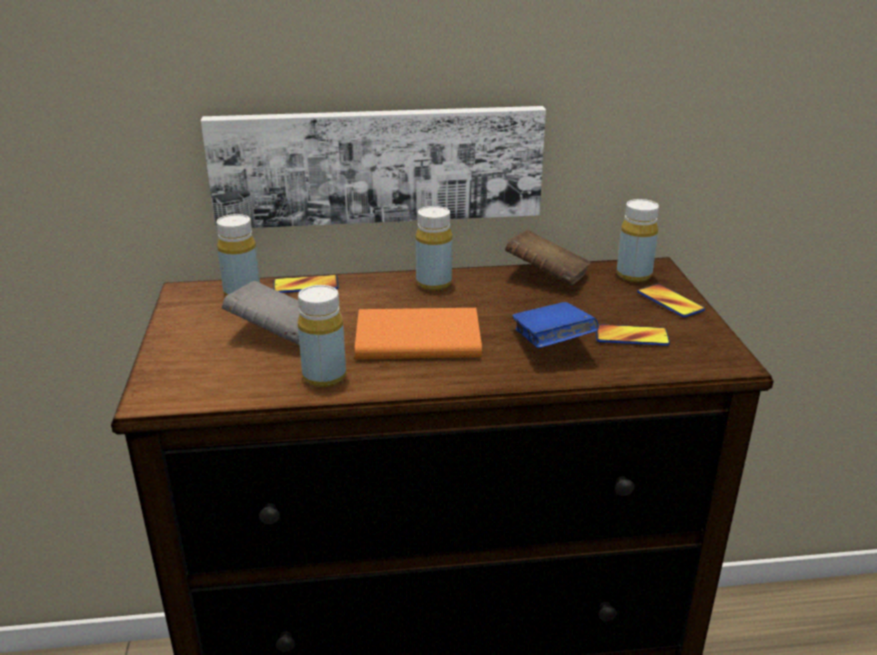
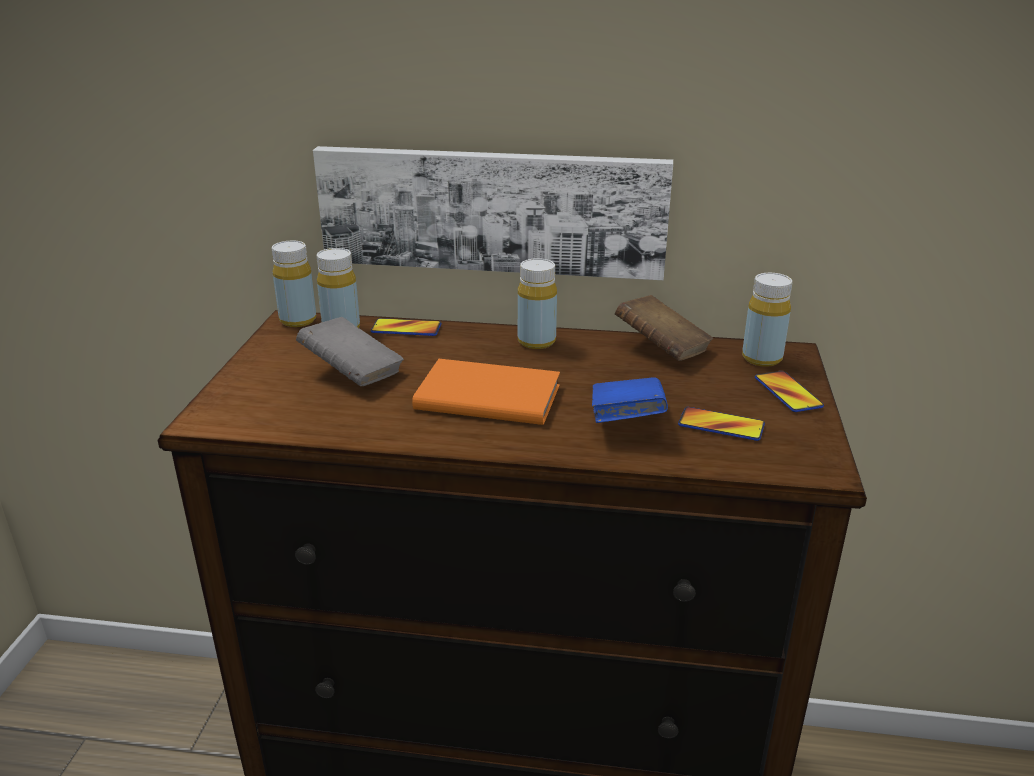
camera: 15 degrees right, 0 degrees up
yellow bottle [298,285,346,387] -> yellow bottle moved to [272,241,316,327]

